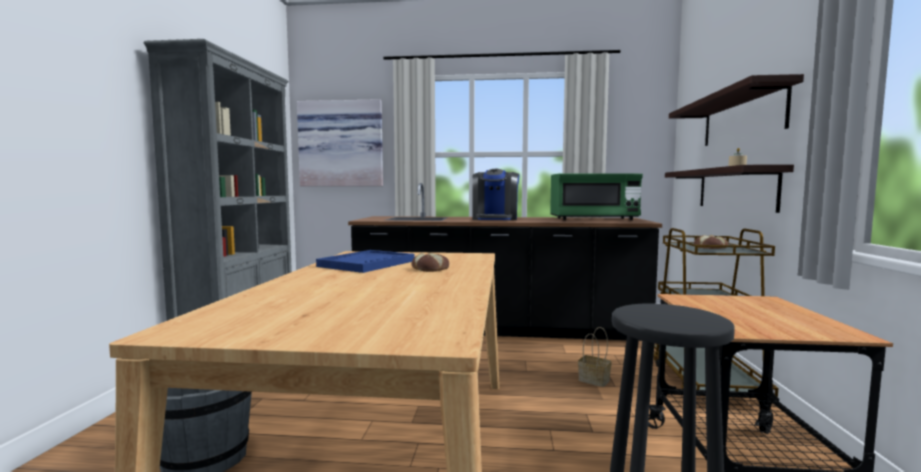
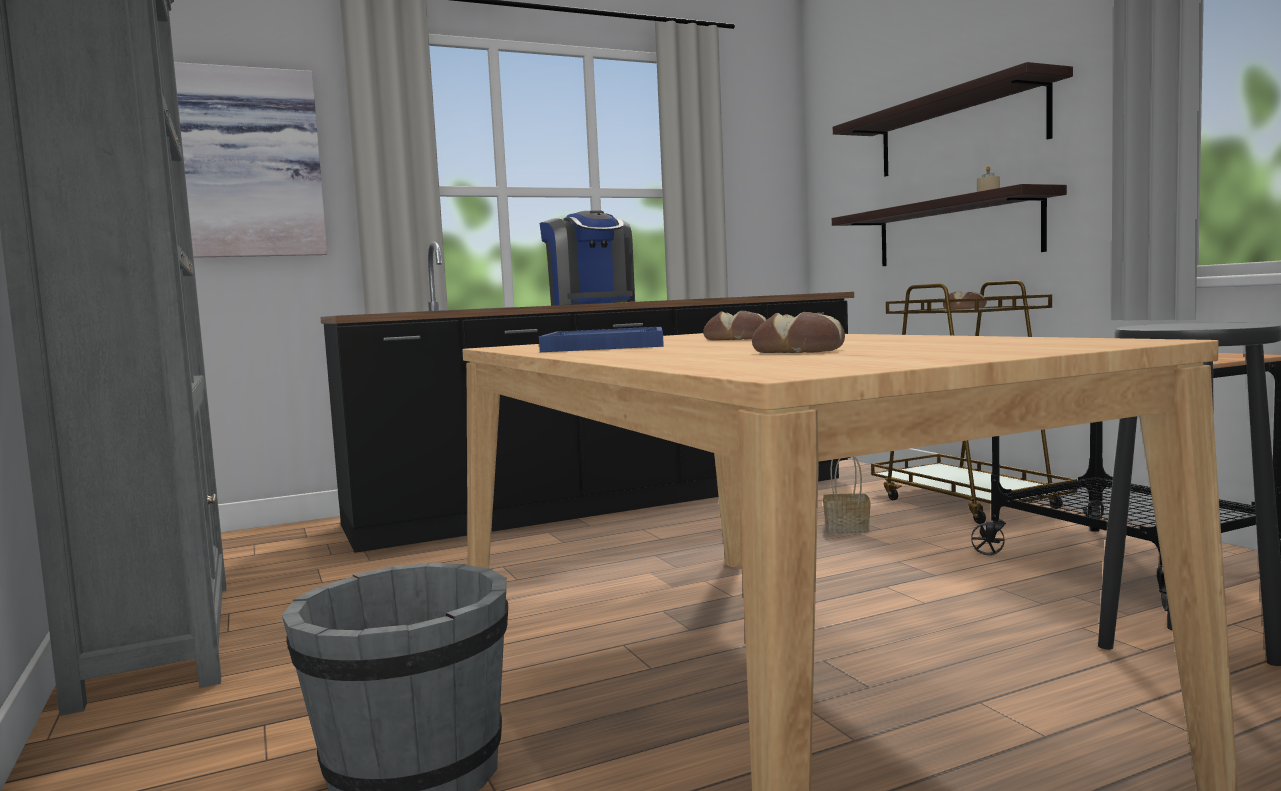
camera: 30 degrees left, 0 degrees up
green microwave [550,173,643,220] -> none
none -> bread [752,312,845,353]

